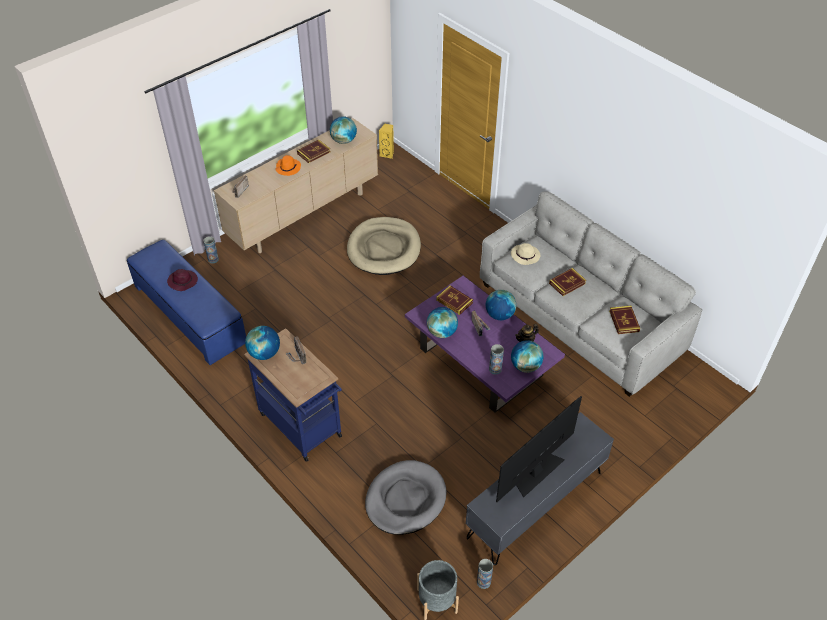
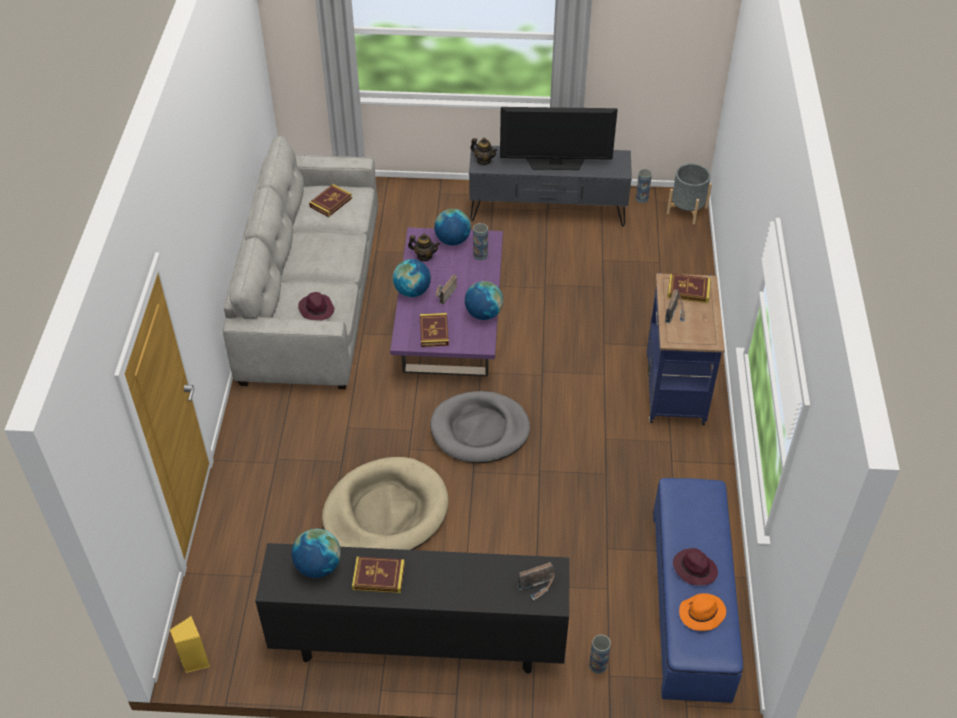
camera: 135 degrees left, 0 degrees up
beige cabinet [214,118,378,253] -> black cabinet [255,543,570,674]
globe [245,326,280,360] -> none
orange hat [275,155,301,176] -> orange hat moved to [679,593,726,631]
grey dog bed [365,460,447,535] -> grey dog bed moved to [430,391,530,463]
beige hat [511,243,540,265] -> purple hat [298,292,334,321]
book [549,268,586,296] -> book moved to [667,273,711,303]
none -> teapot [470,138,497,165]

